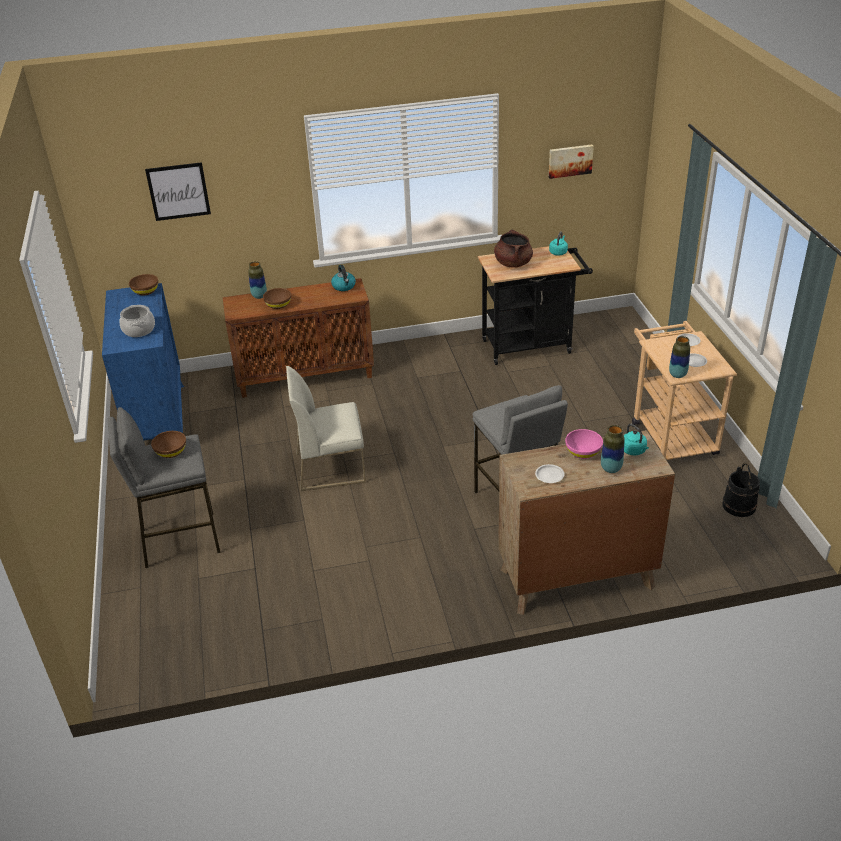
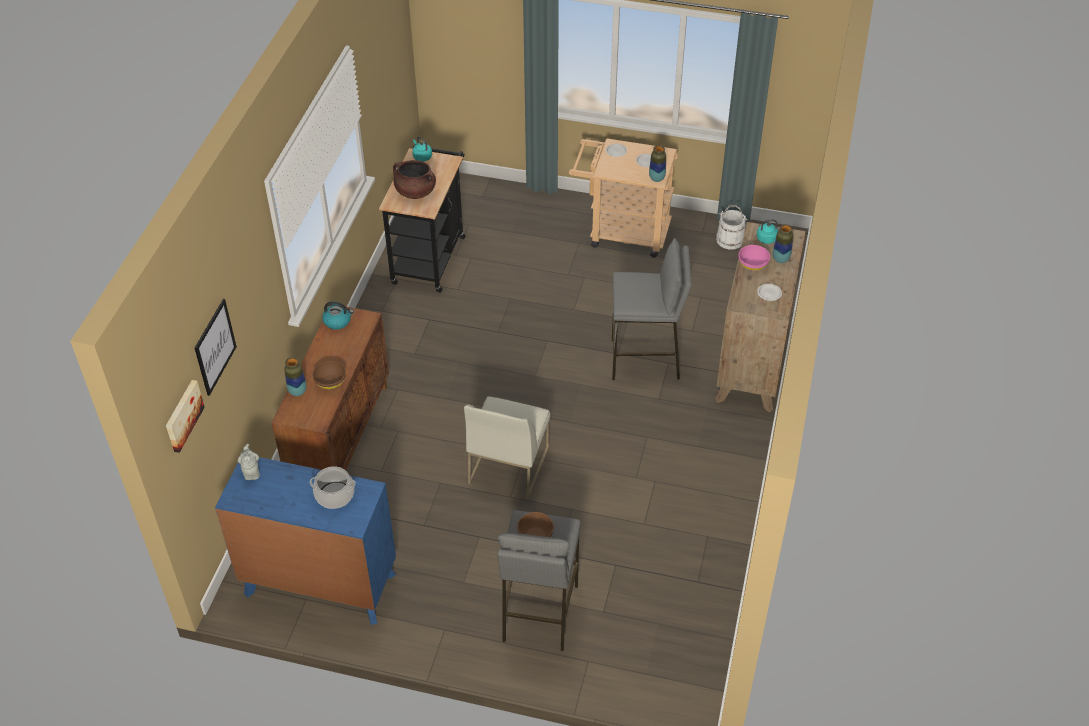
camera: 65 degrees left, 10 degrees up
brown bowl [129,274,158,296] -> grey teapot [238,444,260,480]
picture [549,145,594,179] -> picture moved to [166,380,205,453]
black bucket [722,463,760,517] -> white bucket [716,205,748,250]

